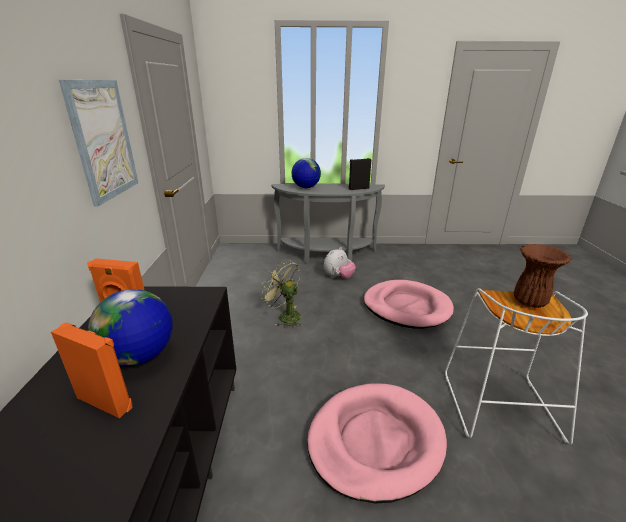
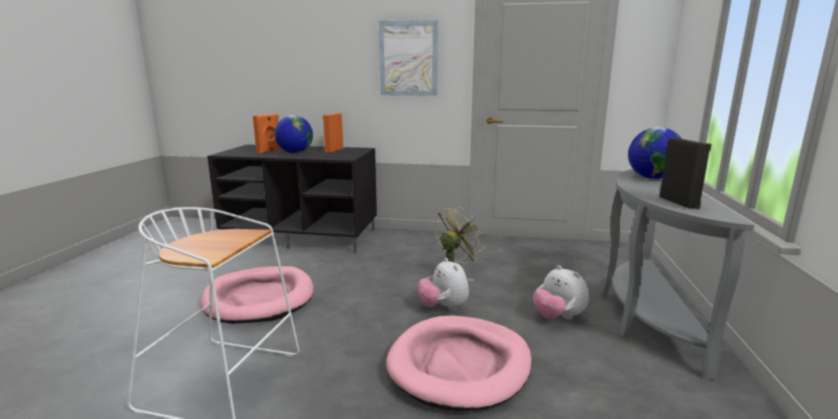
camera: 100 degrees right, 10 degrees down
brown vase [514,244,571,308] -> none
none -> plush toy [418,258,469,311]

